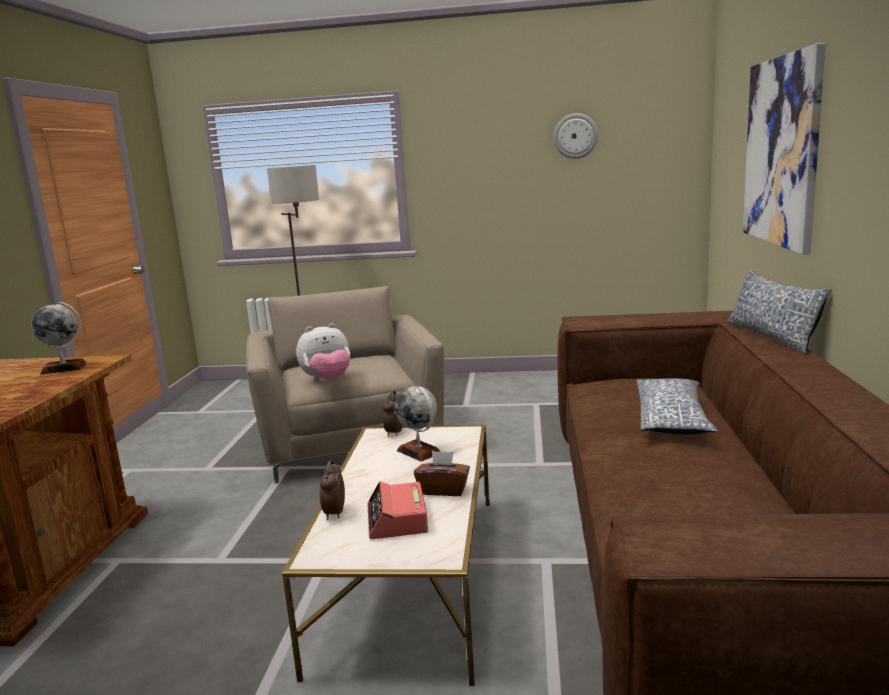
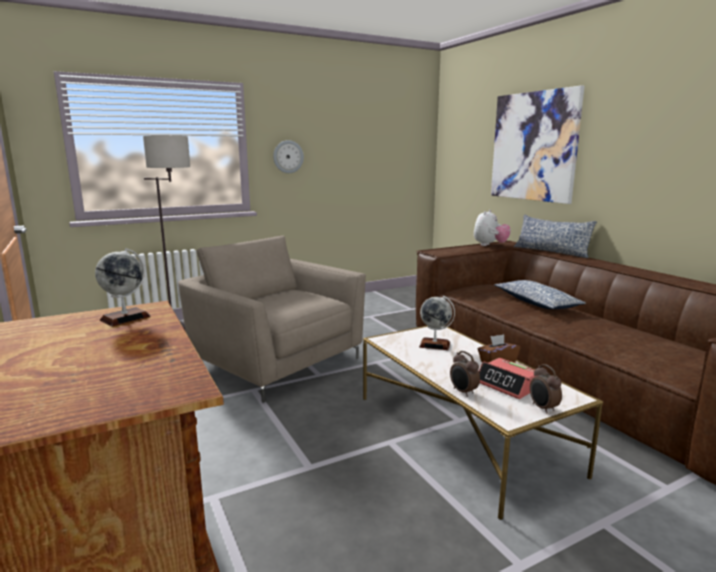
camera: 35 degrees left, 0 degrees up
plush toy [296,323,350,382] -> plush toy moved to [474,210,511,246]
alarm clock [383,391,403,437] -> alarm clock moved to [530,364,562,414]
wall clock [554,113,598,159] -> wall clock moved to [273,140,304,173]

